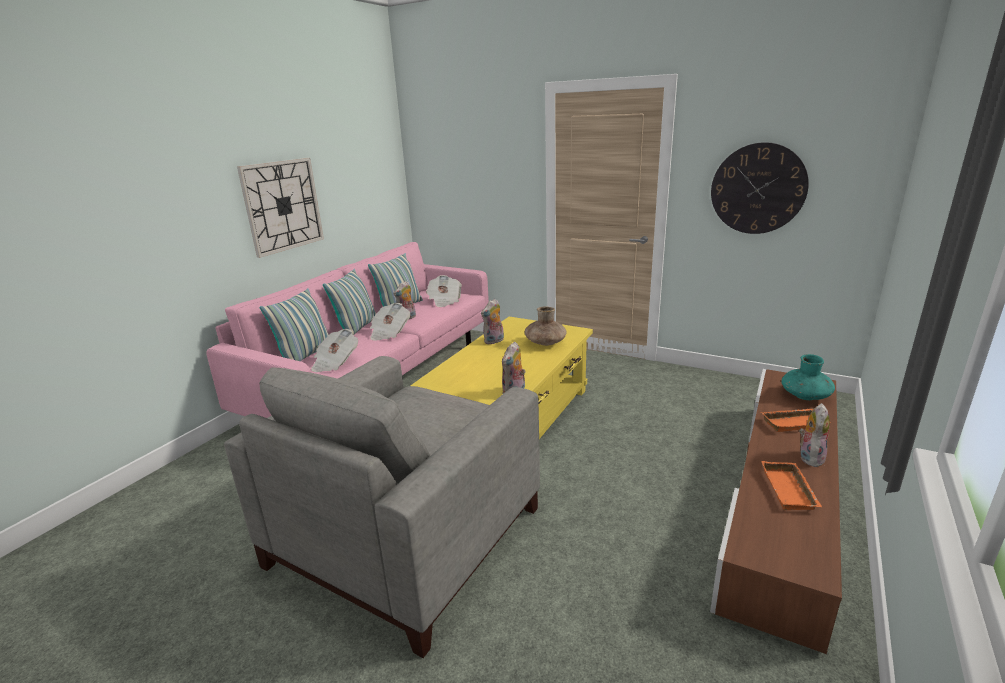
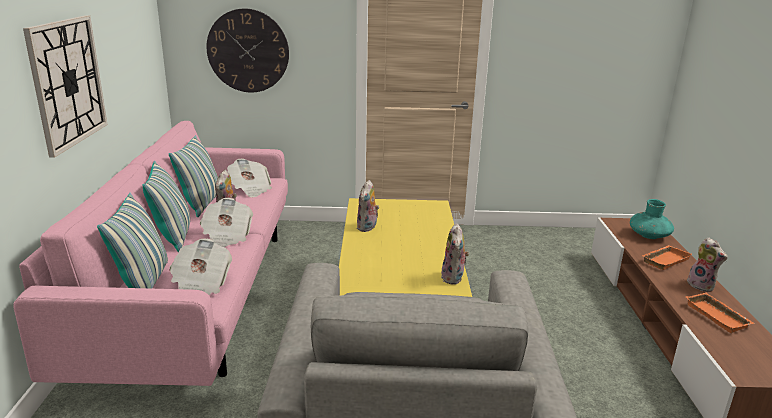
camera: 30 degrees left, 0 degrees up
brown vase [525,307,566,346] -> none
wall clock [711,142,809,234] -> wall clock moved to [207,9,289,92]
plush toy [799,403,830,467] -> plush toy turned 150 degrees clockwise [687,237,728,292]

